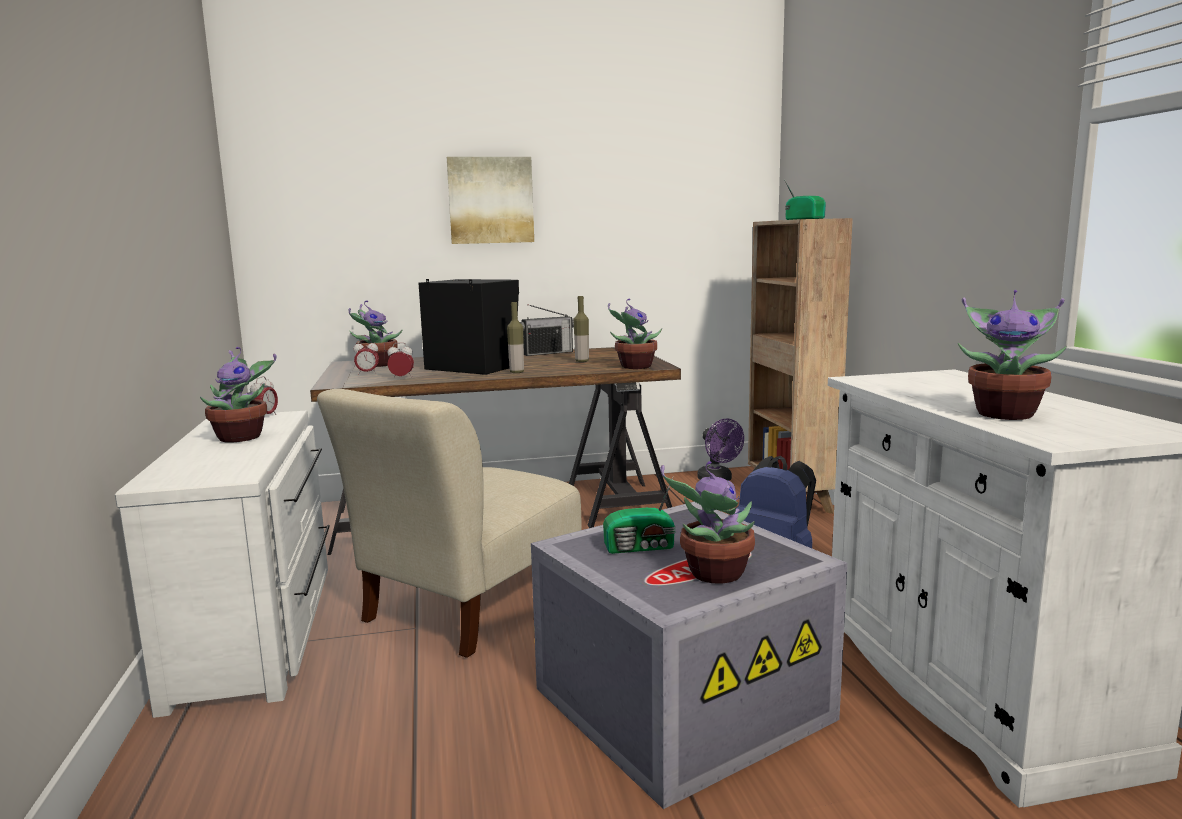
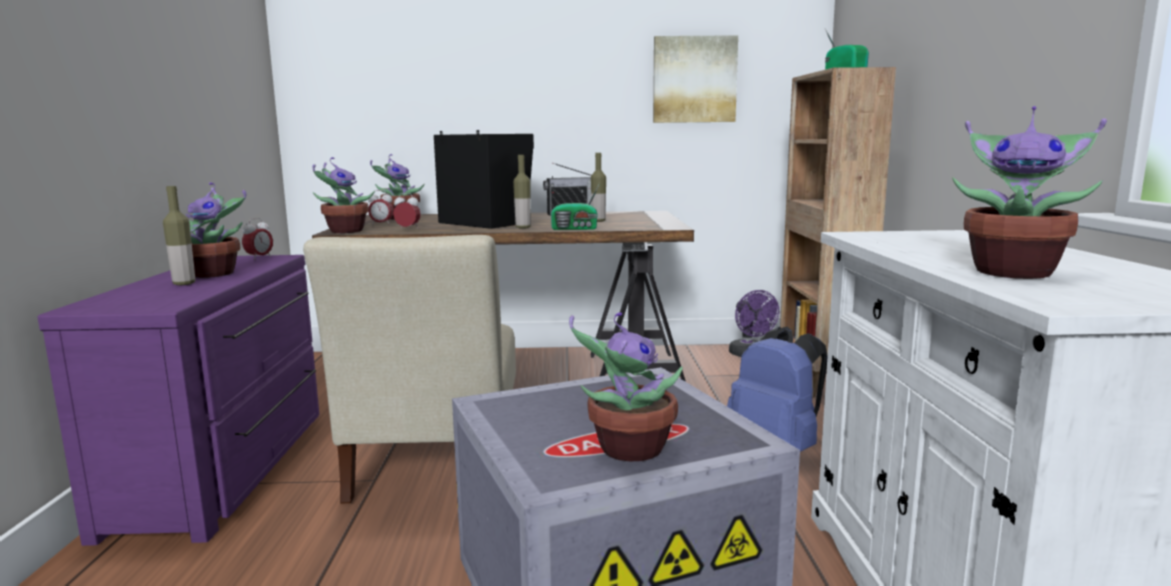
camera: 10 degrees right, 0 degrees up
white dresser [115,411,330,718] -> purple dresser [37,255,319,546]
beige chair [317,389,582,658] -> beige chair turned 45 degrees counterclockwise [303,235,516,504]
picture [447,157,534,244] -> picture moved to [653,35,738,123]
radio [603,477,676,554] -> radio moved to [551,183,600,230]
potted plant [608,299,662,369] -> potted plant moved to [312,157,375,233]
none -> bottle [163,186,195,285]

